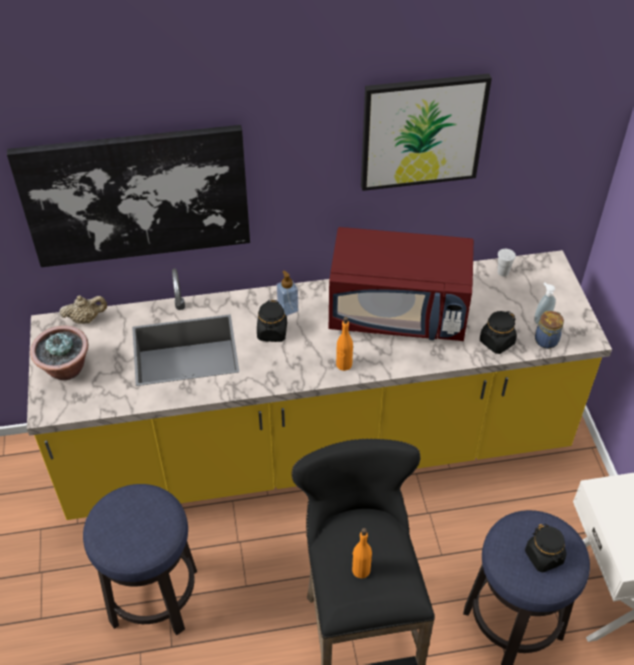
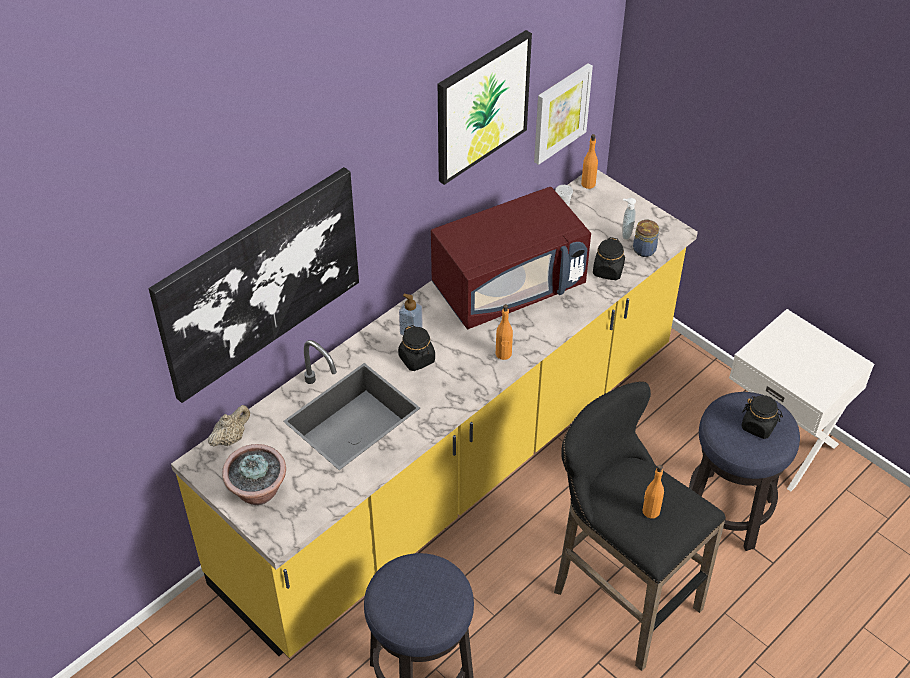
camera: 35 degrees left, 0 degrees up
none -> picture [534,63,593,165]
none -> orange bottle [581,134,598,189]

